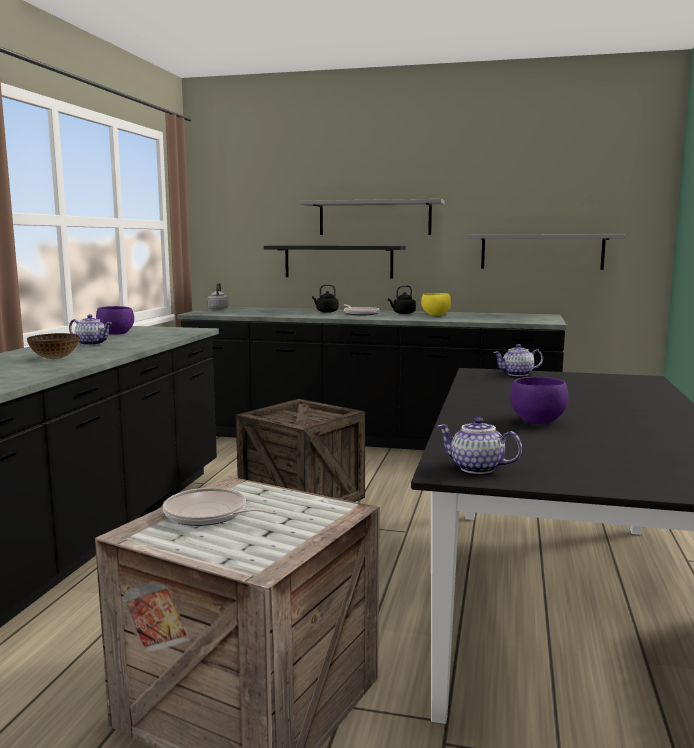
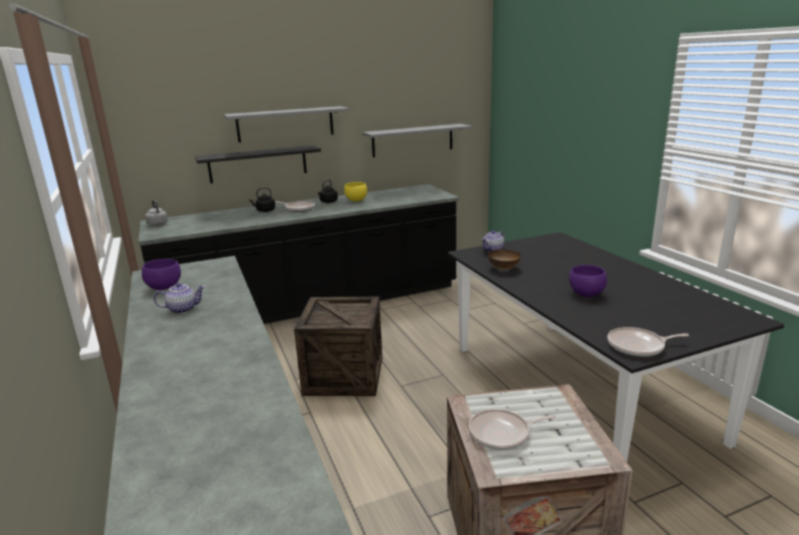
camera: 35 degrees left, 10 degrees up
bowl [27,333,80,359] -> bowl moved to [488,249,521,270]
teapot [437,417,522,474] -> frying pan [607,327,689,357]

